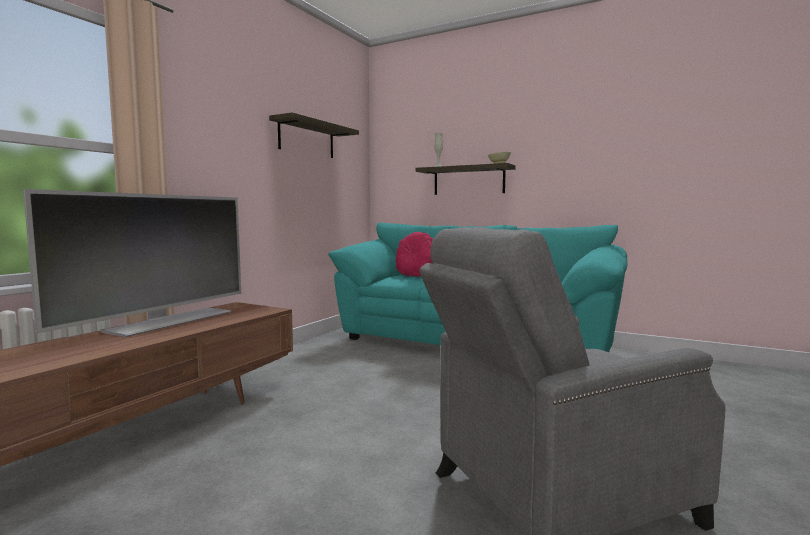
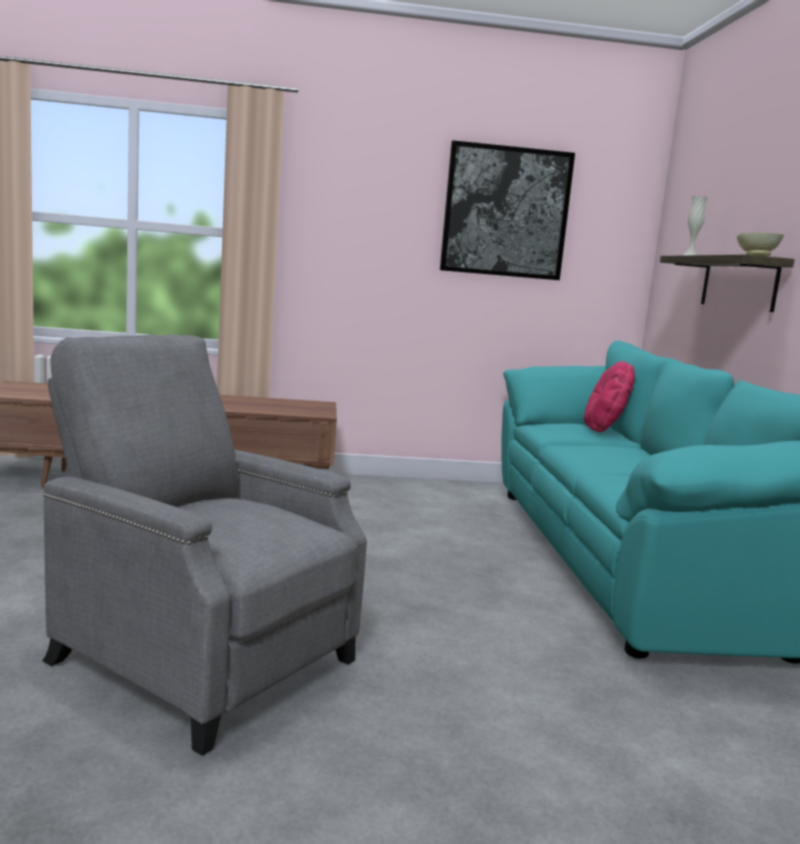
camera: 55 degrees right, 5 degrees up
television [23,189,241,337] -> none
shelf [269,112,359,158] -> picture [440,140,575,280]

